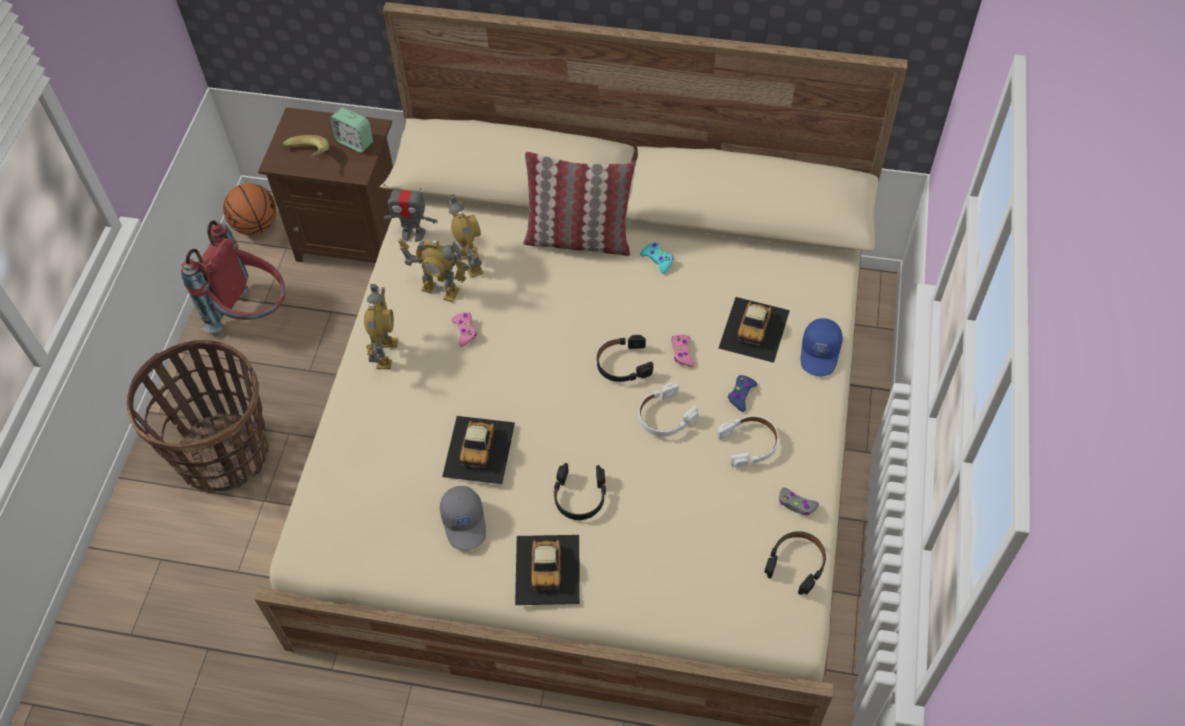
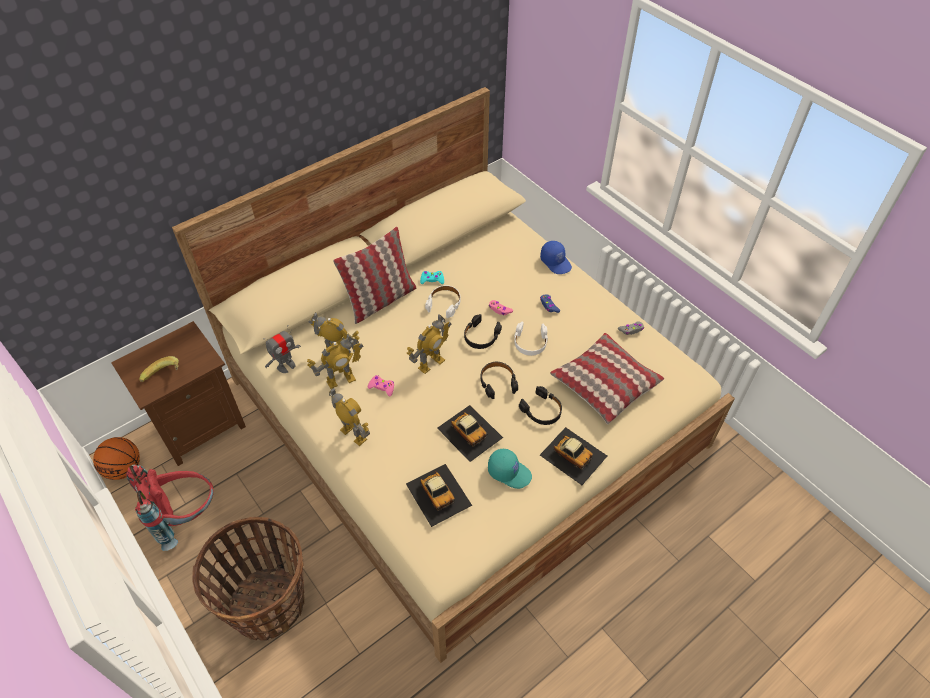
camera: 50 degrees left, 5 degrees down
alarm clock [330,108,373,153] -> none
grey cap [440,486,486,551] -> turquoise cap [488,449,532,489]
white headphones [718,416,779,468] -> white headphones moved to [425,285,461,318]
toy car [719,297,790,363] -> toy car moved to [406,464,472,527]
black headphones [764,531,826,595] -> black headphones moved to [481,362,518,399]
none -> toy robot [406,314,452,374]
none -> pillow [550,333,664,424]

